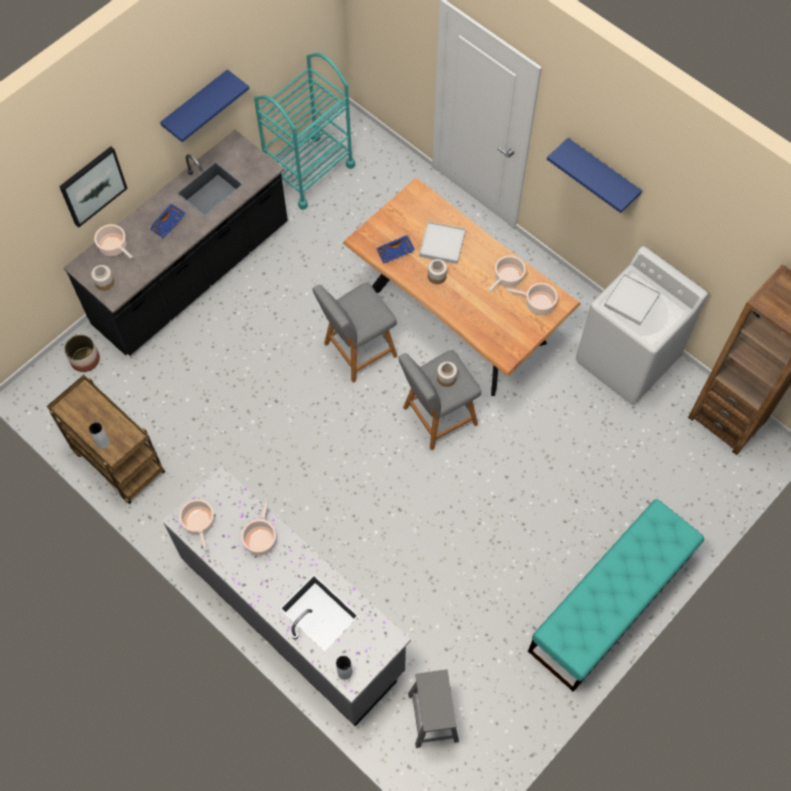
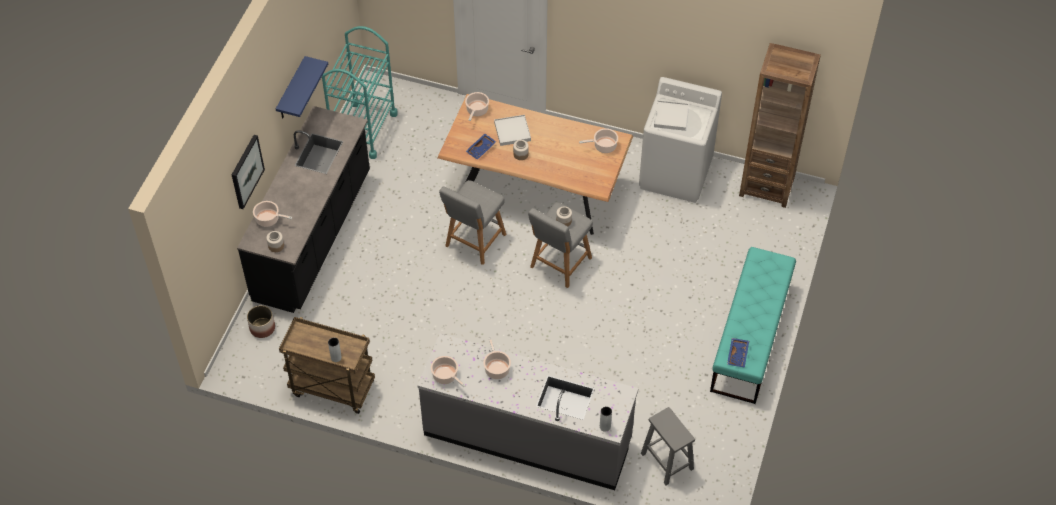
camera: 25 degrees left, 10 degrees down
blue tray [149,203,186,239] -> blue tray moved to [727,338,749,368]
cooking pot [488,255,526,292] -> cooking pot moved to [465,92,489,121]
blue shelf [547,138,642,213] -> none

